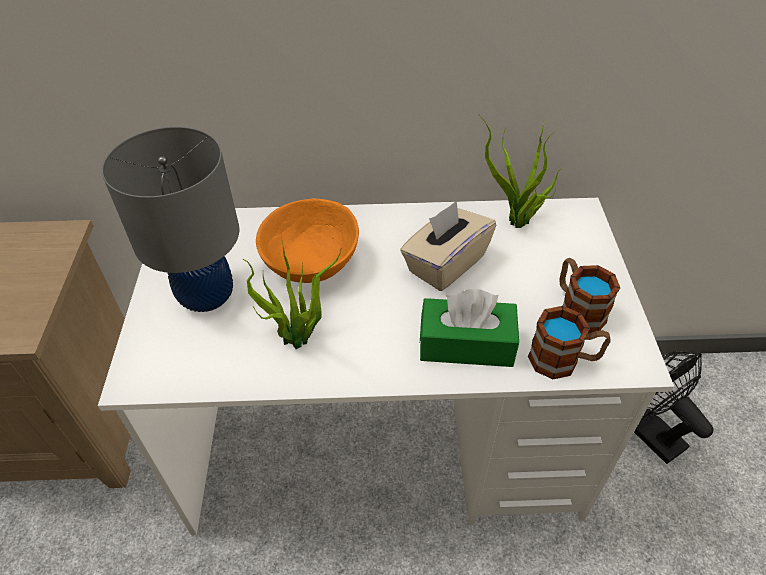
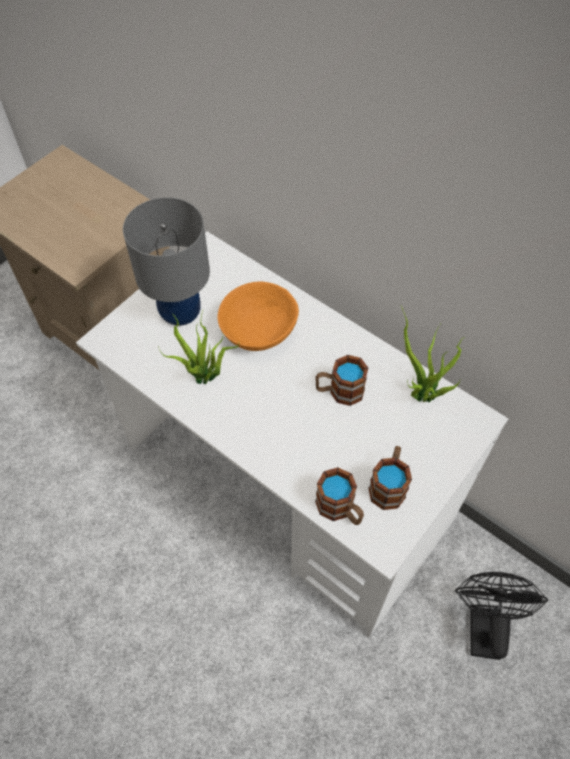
camera: 40 degrees right, 10 degrees up
beige tissue box [400,201,496,291] -> mug [315,355,368,406]
green tissue box [420,289,519,367] -> none

